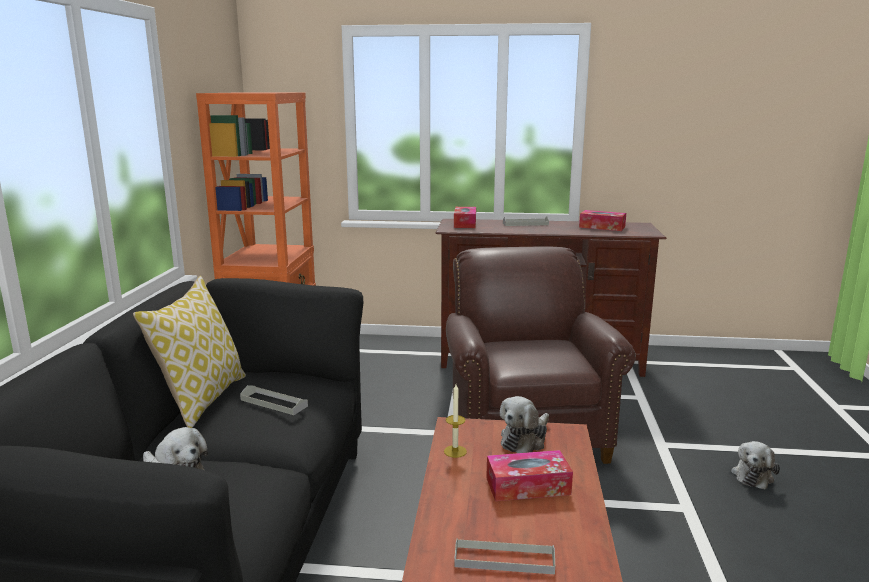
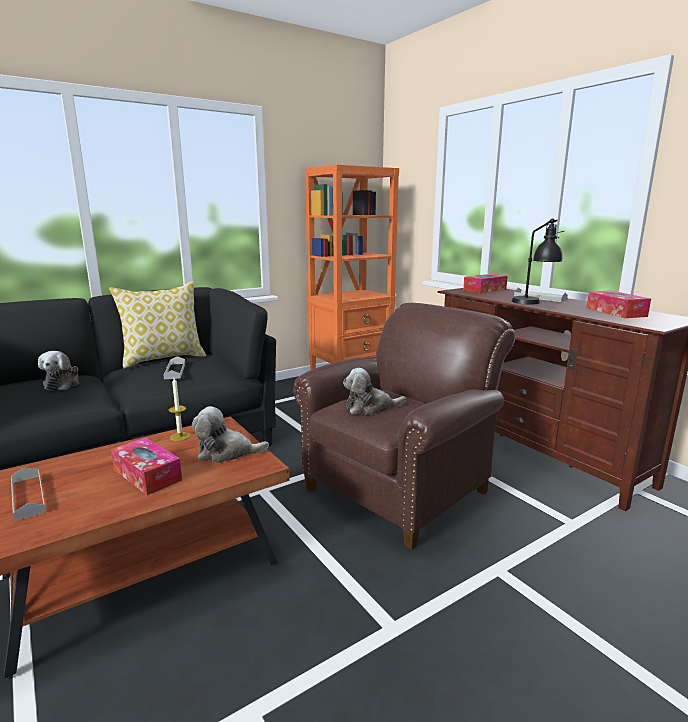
camera: 50 degrees right, 0 degrees up
plush toy [731,441,780,490] -> plush toy moved to [343,368,406,415]
none -> black table lamp [512,219,564,305]

